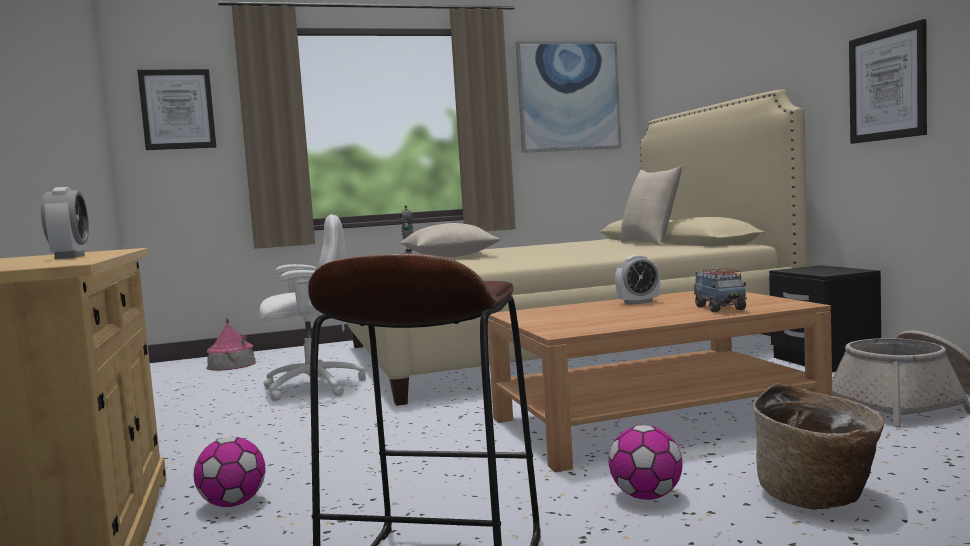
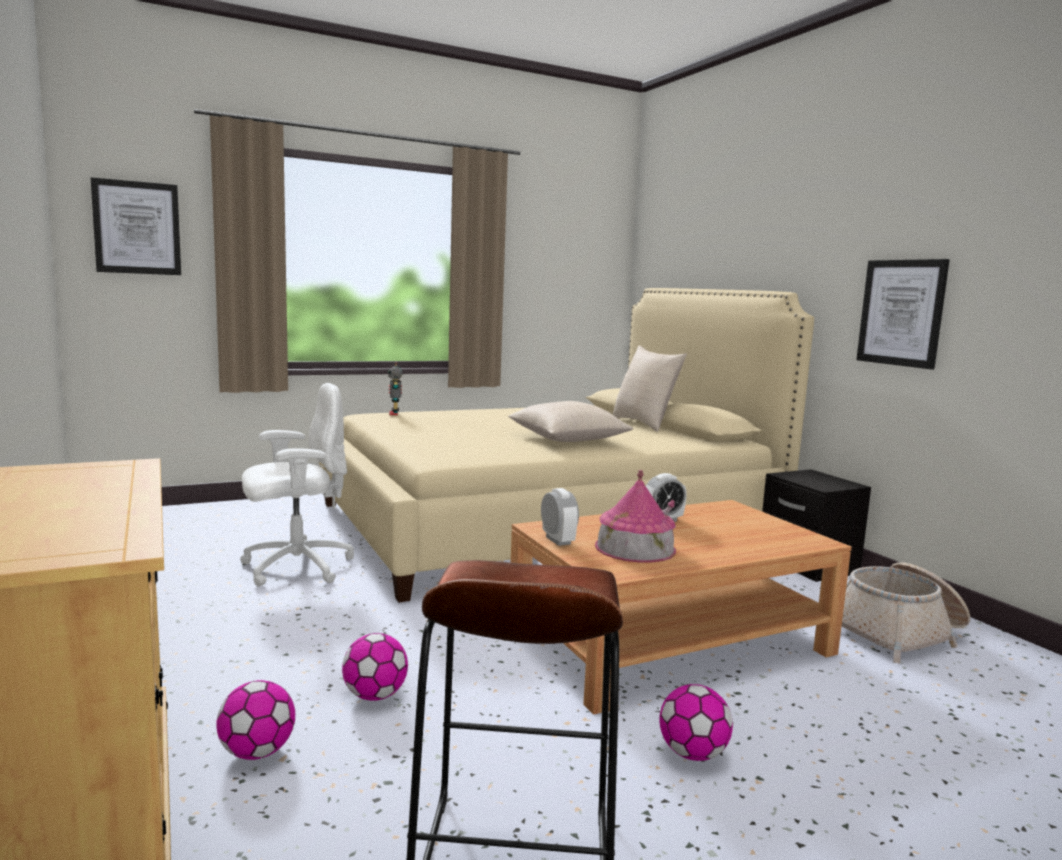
camera: 10 degrees left, 5 degrees up
alarm clock [41,187,89,259] -> alarm clock moved to [541,488,579,546]
toy house [206,318,256,371] -> toy house moved to [595,470,676,562]
beige pillow [400,223,500,257] -> beige pillow moved to [508,401,633,442]
picture [516,41,621,153] -> none
toy truck [694,268,747,312] -> none
basket [753,383,884,510] -> none
none -> football [342,633,408,701]

